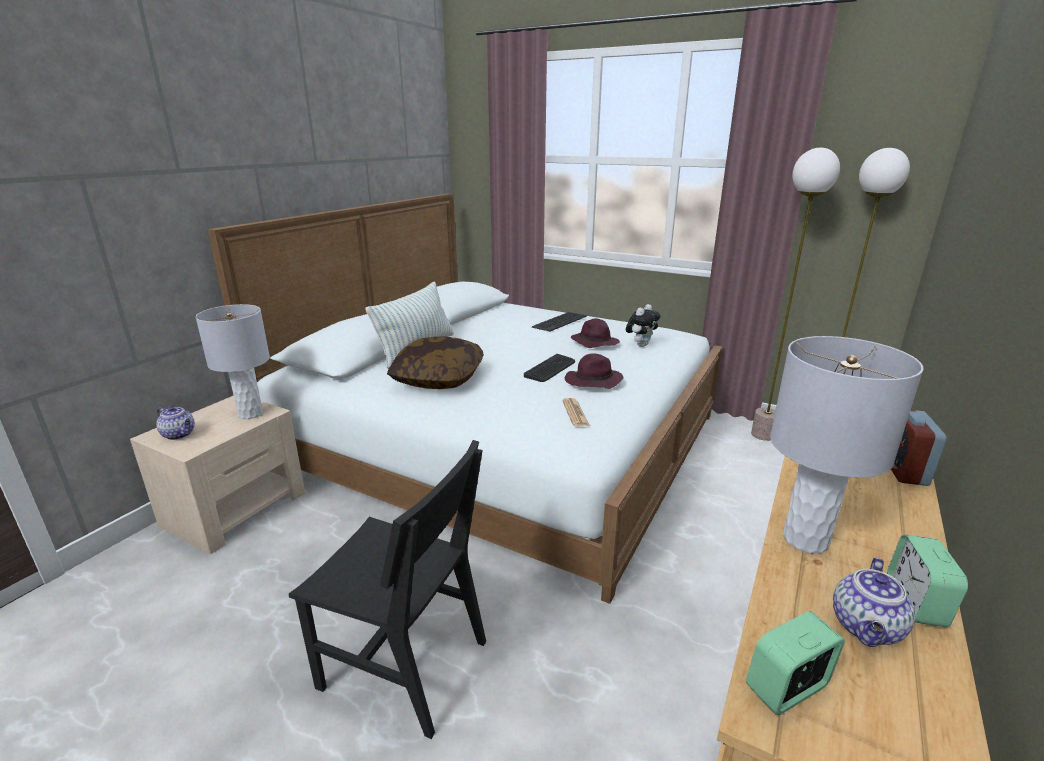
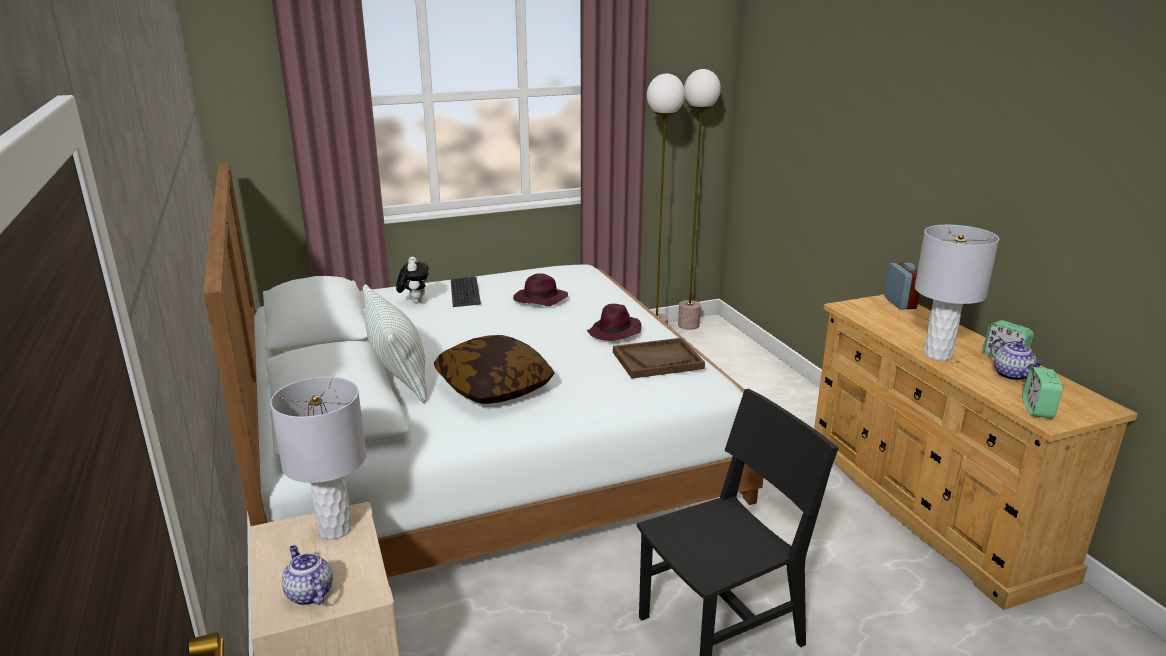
camera: 50 degrees left, 0 degrees up
teapot [156,406,195,440] -> teapot turned 105 degrees counterclockwise [282,545,333,605]
keyboard [524,354,575,382] -> none
newspaper [562,398,590,427] -> brown tray [613,338,705,379]
plush toy [626,304,661,347] -> plush toy moved to [396,256,429,304]
alarm clock [891,410,946,486] -> alarm clock turned 150 degrees counterclockwise [884,263,920,310]

